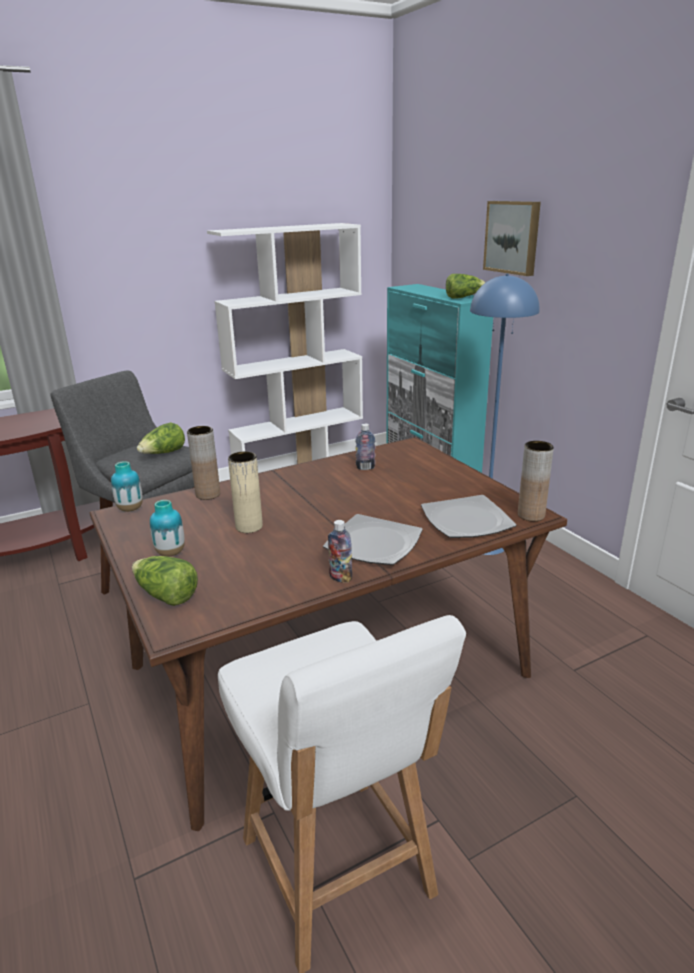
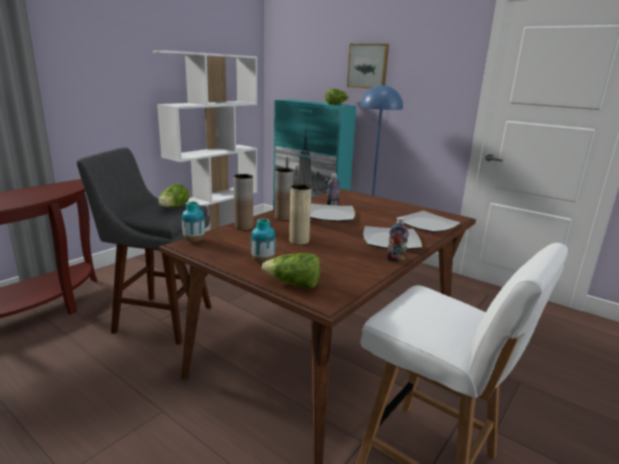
camera: 25 degrees left, 5 degrees down
brown vase [518,441,554,521] -> brown vase moved to [275,168,293,221]
none -> plate [310,203,355,221]

